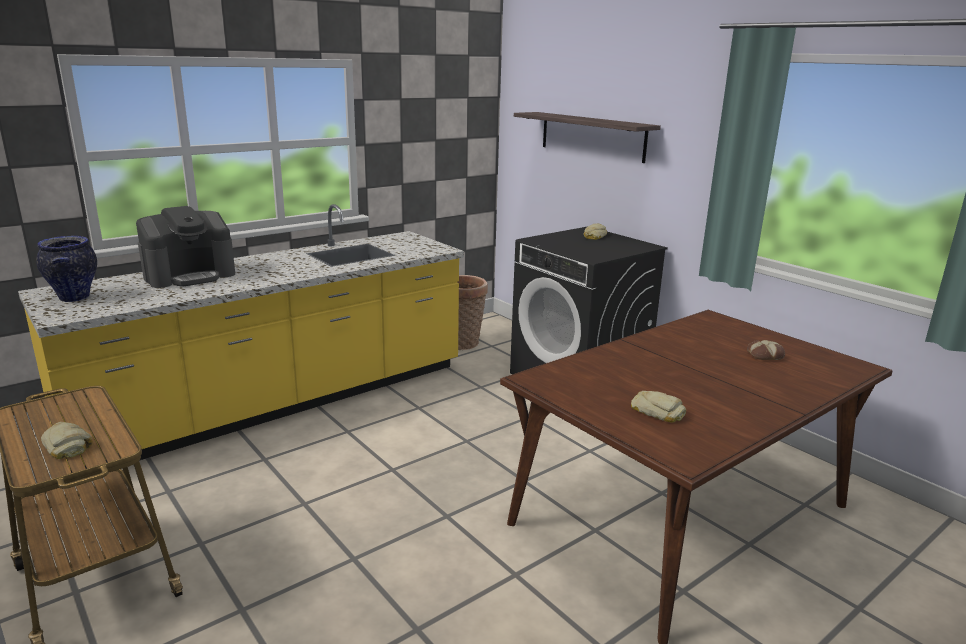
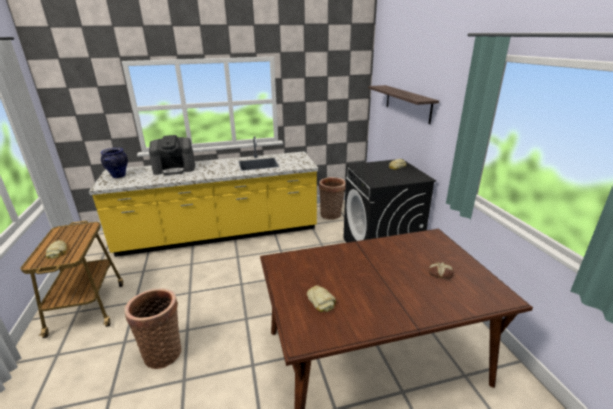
camera: 25 degrees right, 5 degrees up
none -> basket [124,288,182,369]

